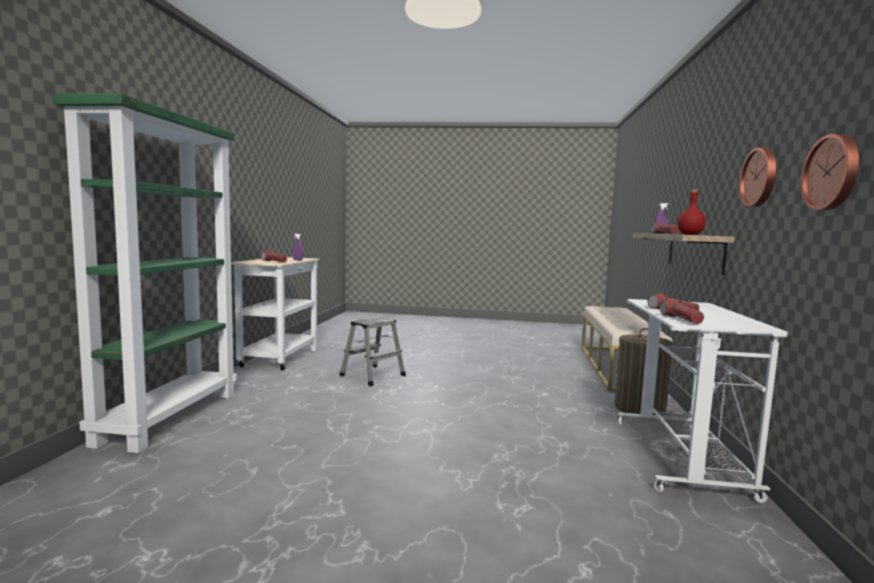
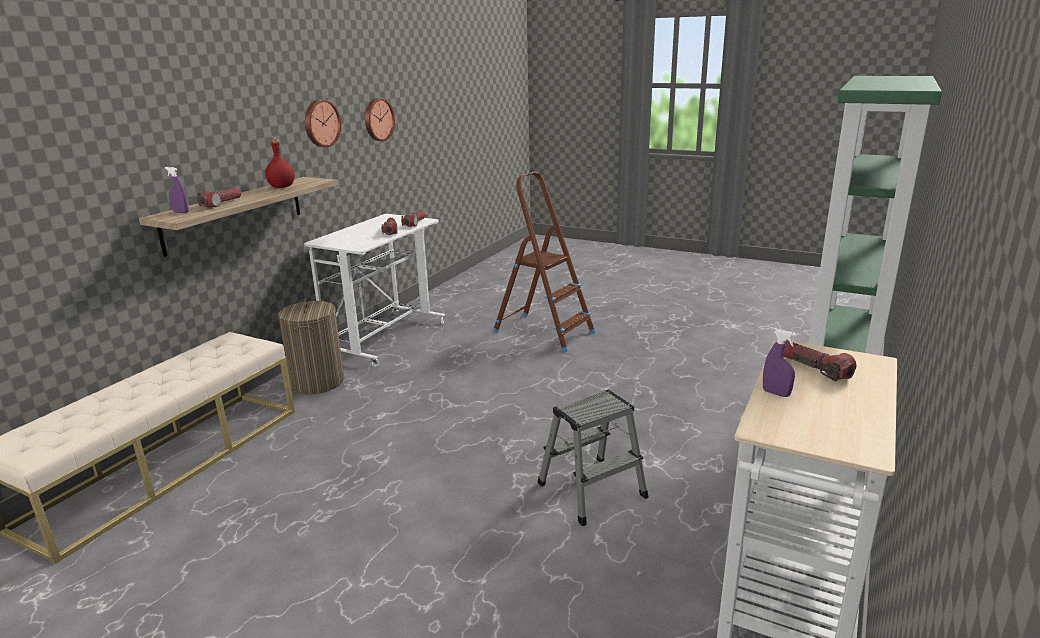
camera: 160 degrees left, 15 degrees up
none -> brown step ladder [493,172,596,352]

